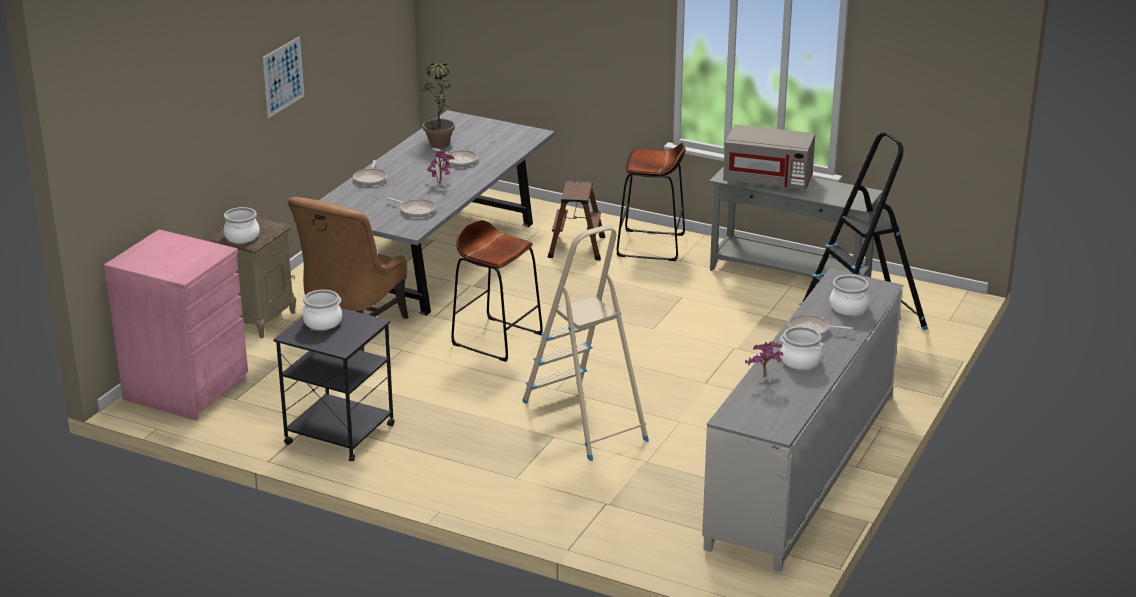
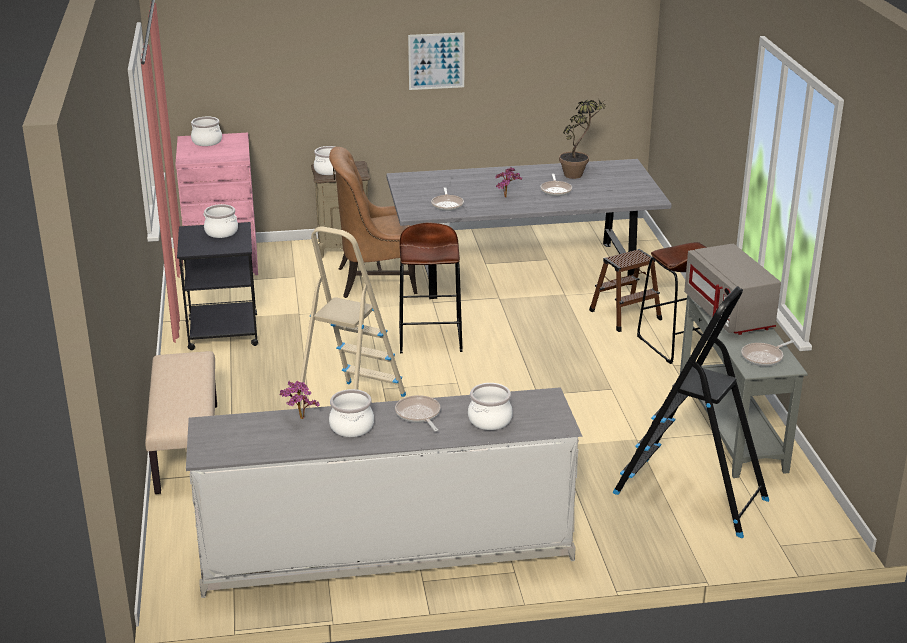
camera: 55 degrees right, 0 degrees up
frying pan [353,160,387,186] -> frying pan moved to [741,340,794,366]
none -> beige bench [145,351,217,494]
none -> cooking pot [191,117,222,146]

